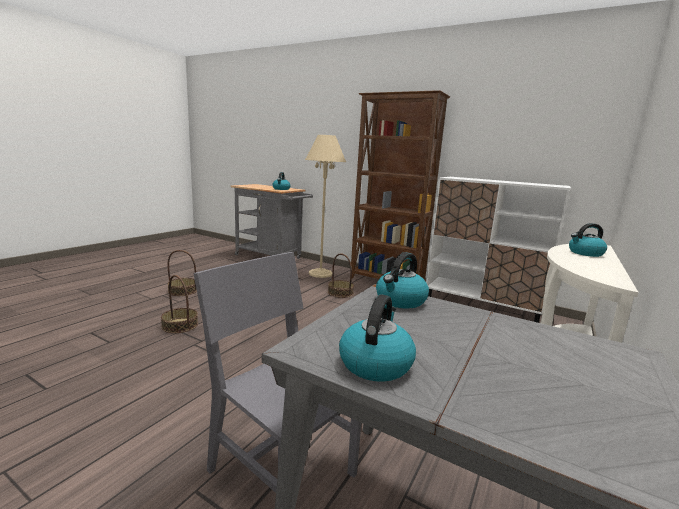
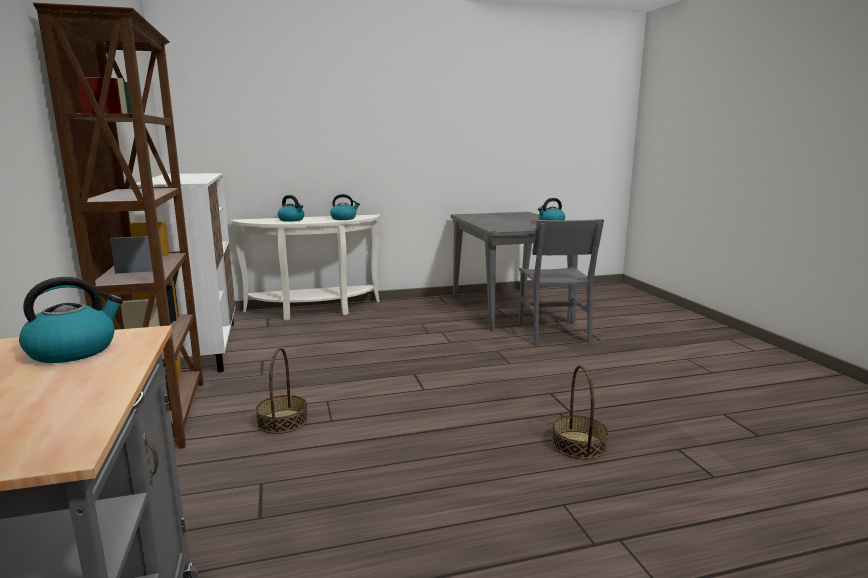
camera: 135 degrees left, 0 degrees up
basket [167,250,197,296] -> none
beige floor lamp [305,135,346,278] -> none
kettle [376,252,429,309] -> kettle moved to [330,194,360,220]

